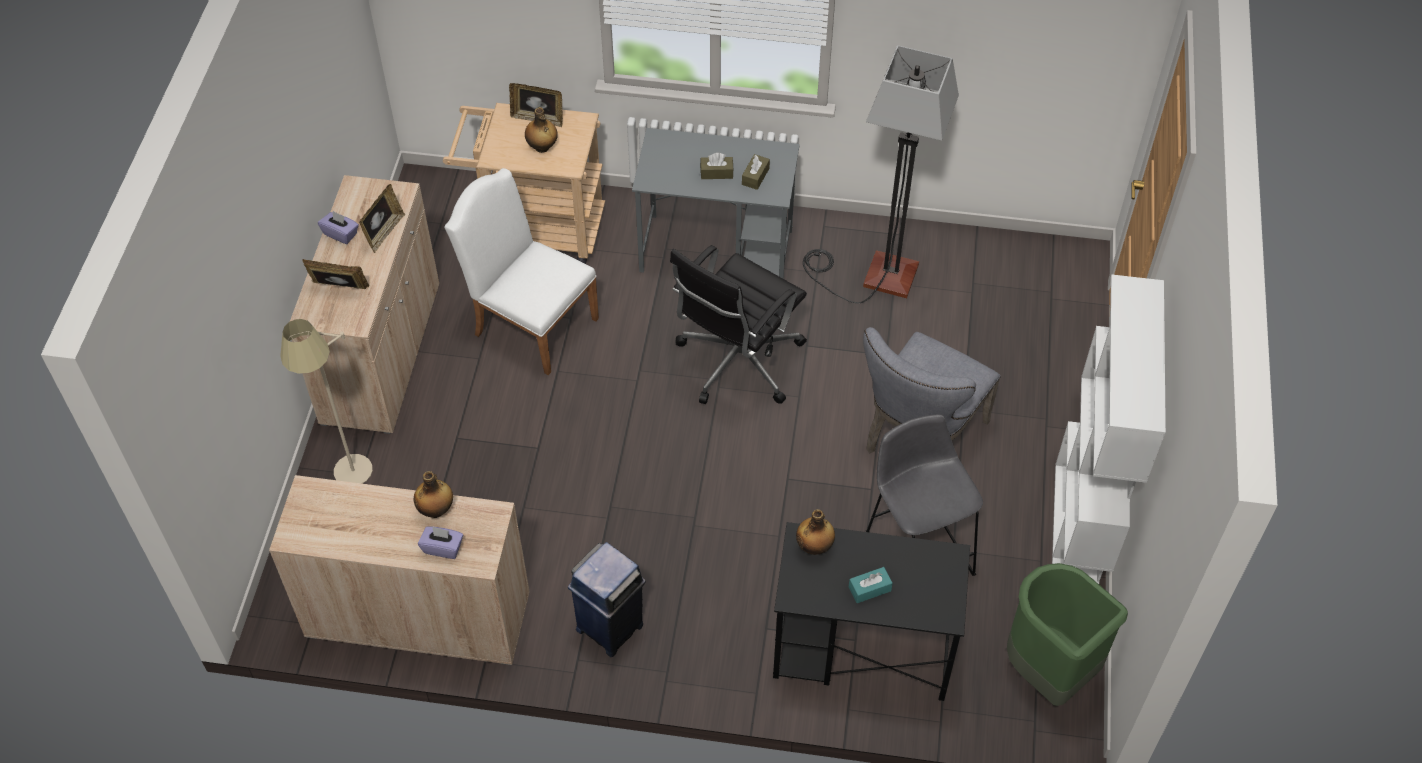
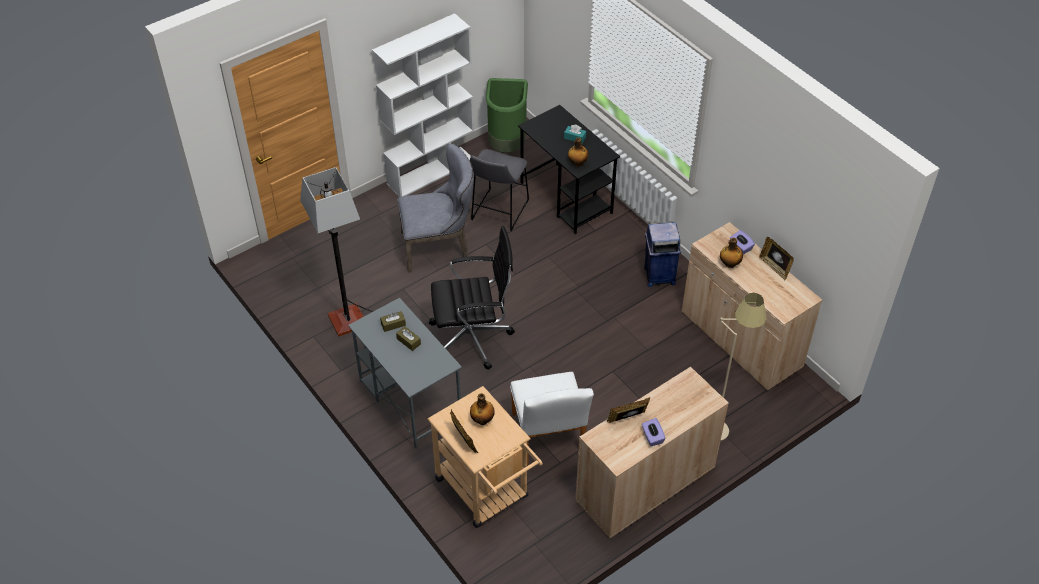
camera: 135 degrees left, 5 degrees down
picture frame [302,259,369,289] -> picture frame moved to [759,237,794,281]

